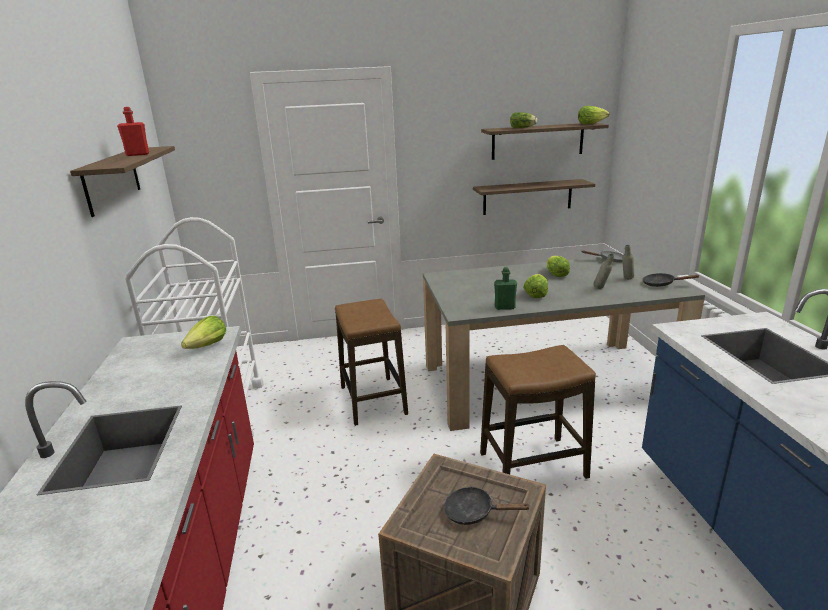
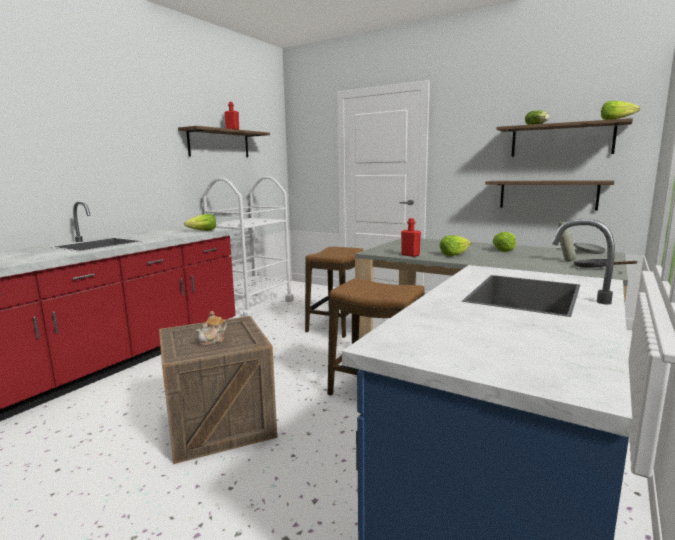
camera: 40 degrees right, 10 degrees down
black frying pan [443,486,531,525] -> teapot [195,311,227,346]
green bottle [494,267,517,310] -> red bottle [401,218,421,257]
grey bottle [593,253,614,289] -> none

